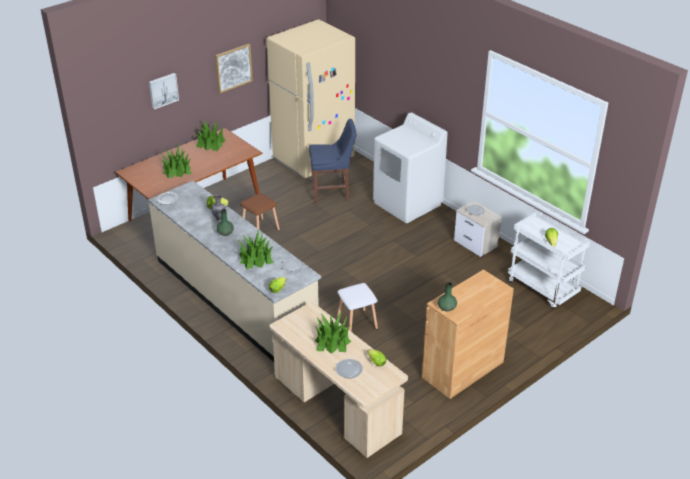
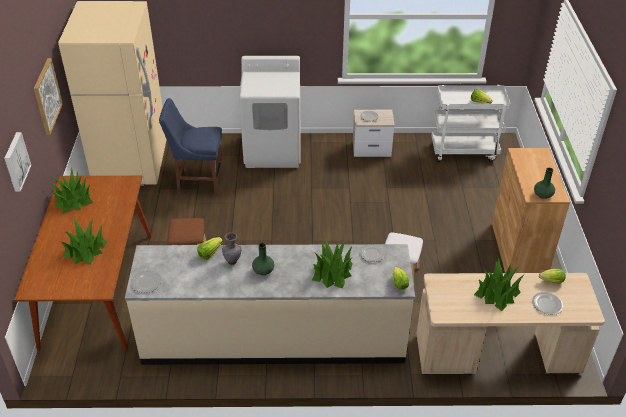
camera: 50 degrees left, 5 degrees up
blue chair [309,119,356,203] -> blue chair turned 120 degrees counterclockwise [159,98,223,195]

